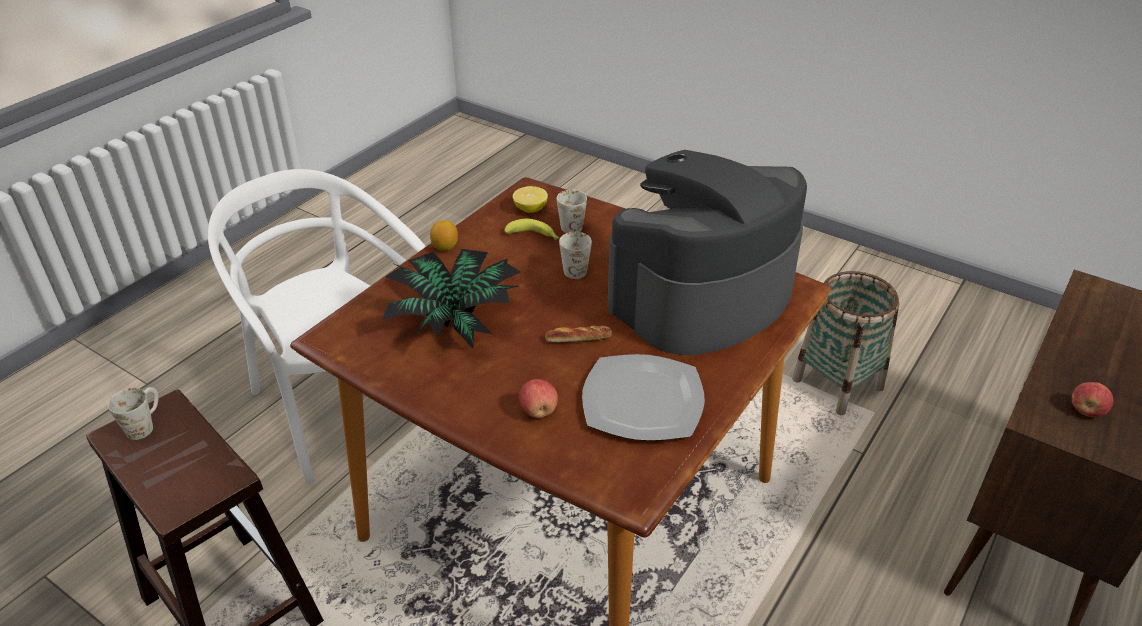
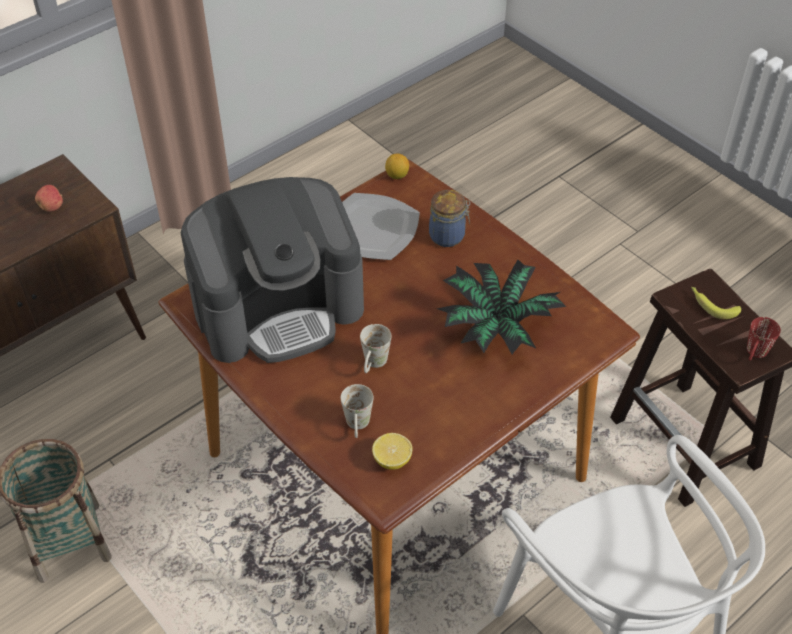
camera: 165 degrees left, 10 degrees up
white mug [108,387,158,440] -> red mug [747,317,781,361]
lemon [430,220,458,251] -> lemon moved to [385,153,409,179]
banana [505,219,560,240] -> banana moved to [691,287,741,319]
apple [519,379,558,418] -> jar [429,190,470,247]
bread [545,325,612,342] -> none

